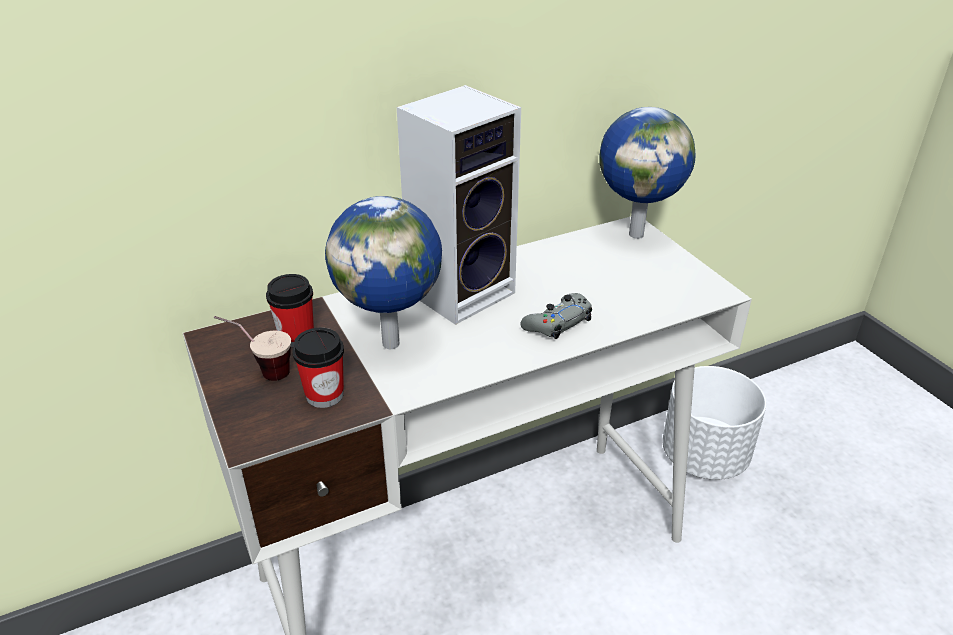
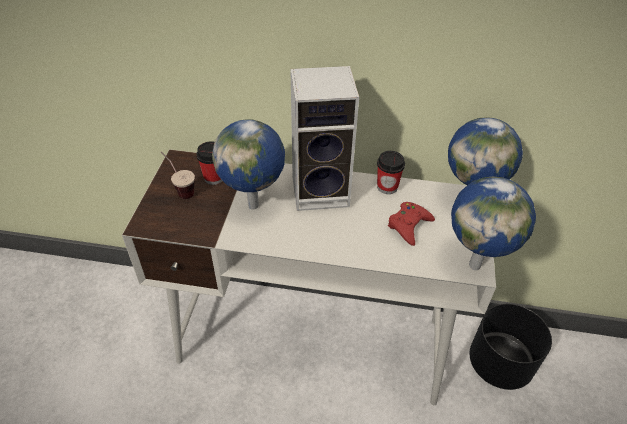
camera: 35 degrees right, 10 degrees up
cup [292,328,344,408] -> cup moved to [377,151,405,194]
grey game controller [520,293,592,339] -> none
white planter [662,366,766,480] -> black planter [470,304,552,390]
none -> red game controller [388,202,435,246]
none -> globe [451,176,536,270]

